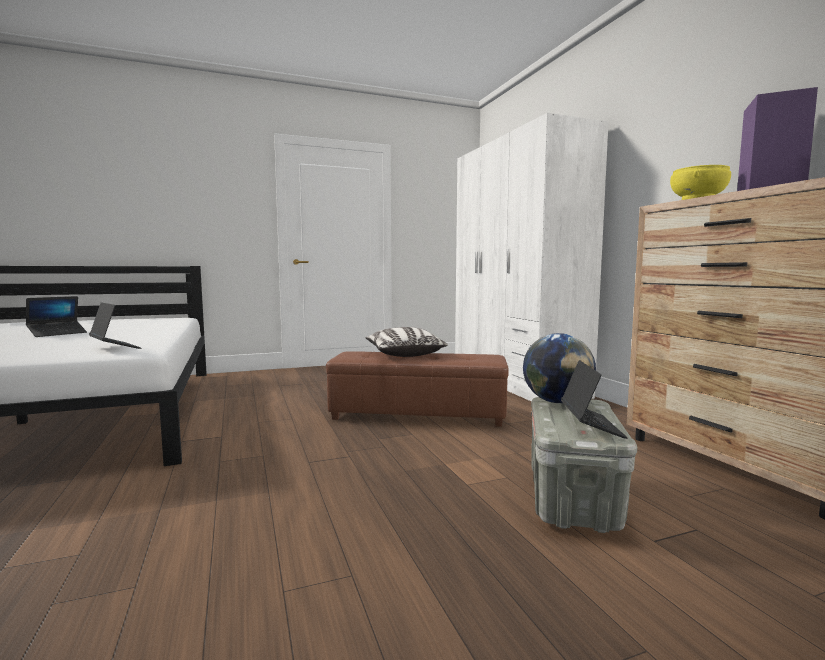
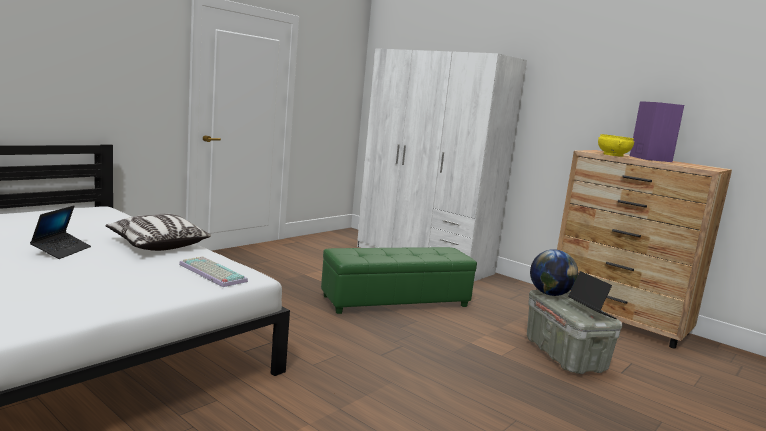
camera: 30 degrees left, 5 degrees up
laptop [89,302,141,349] -> keyboard [179,256,248,287]
brown ottoman [326,351,509,427] -> green ottoman [321,247,477,314]
pillow [365,327,448,357] -> pillow moved to [105,214,211,251]

